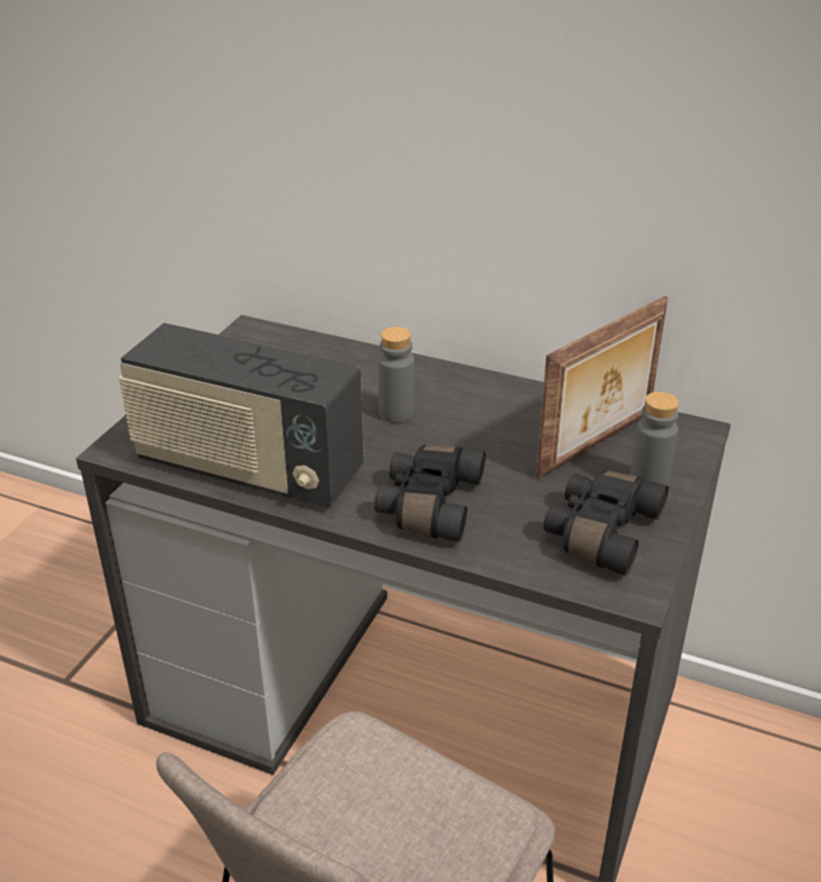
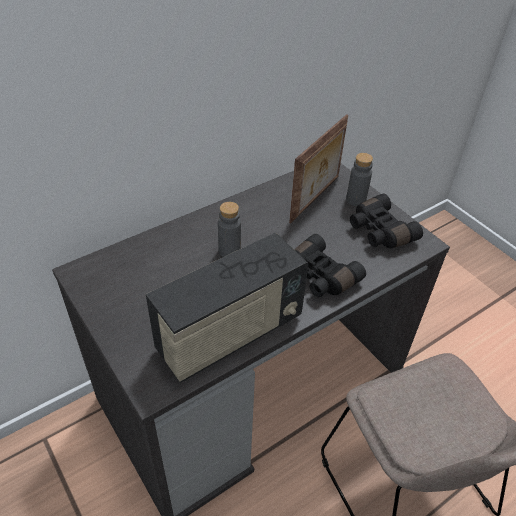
camera: 60 degrees left, 10 degrees up
picture frame [536,296,668,479] -> picture frame turned 45 degrees clockwise [289,114,348,223]

